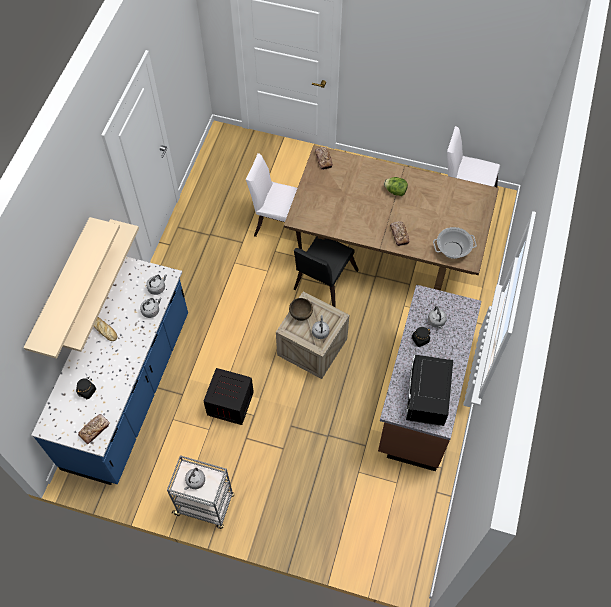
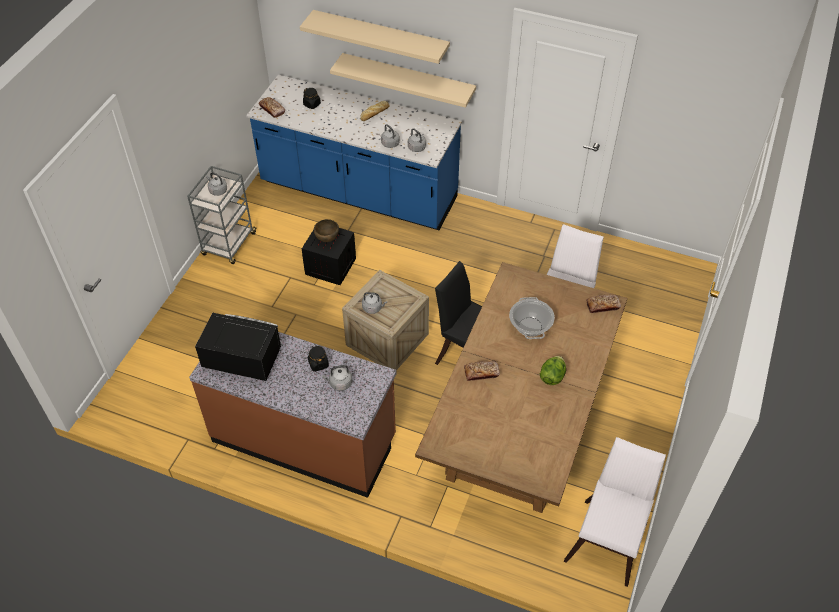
camera: 95 degrees right, 10 degrees down
brown bowl [289,298,313,321] -> brown bowl moved to [314,219,339,242]
cooking pot [433,227,477,259] -> cooking pot moved to [509,297,555,339]

